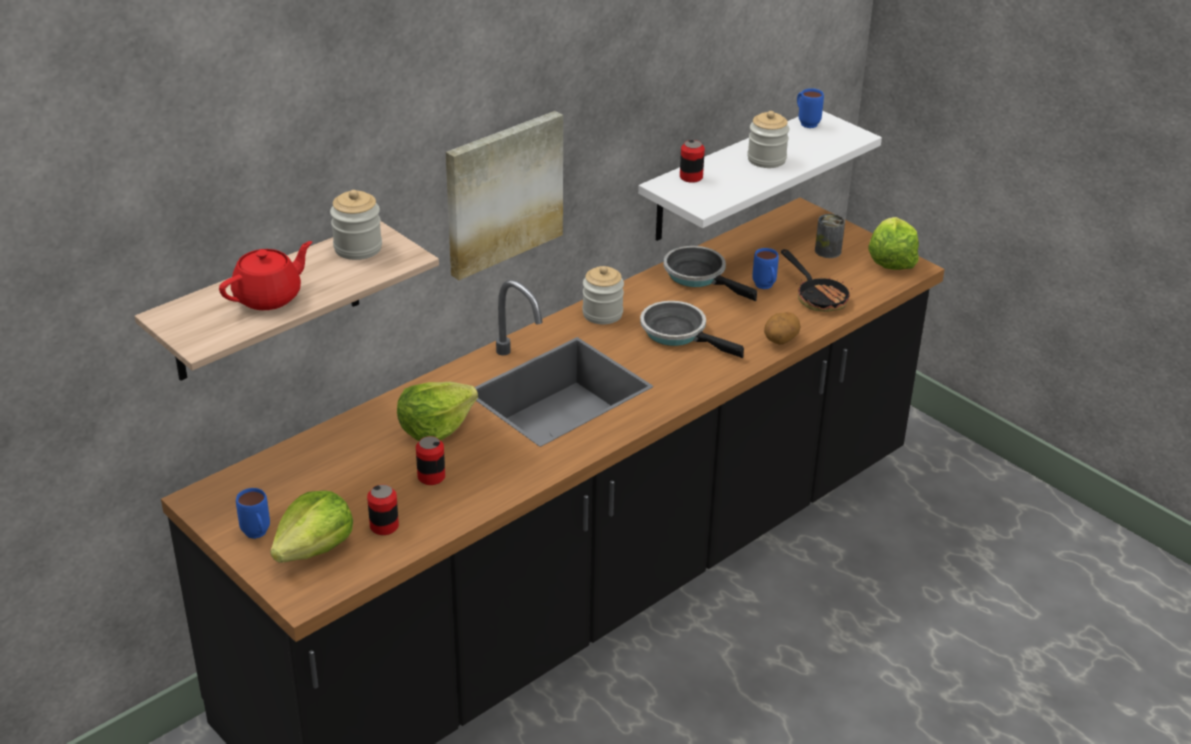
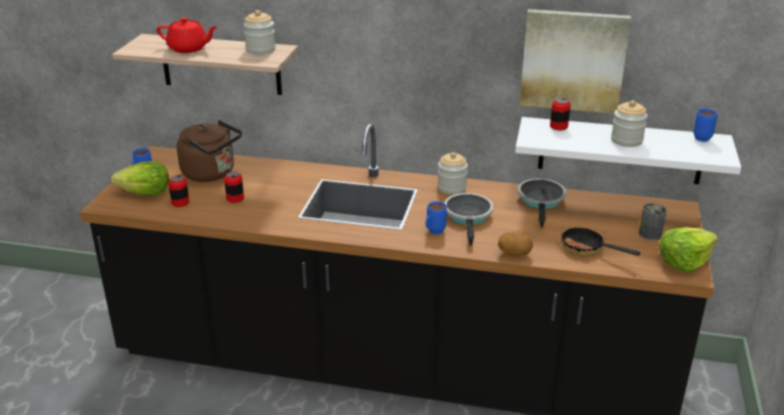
camera: 55 degrees right, 5 degrees down
lettuce [397,382,478,441] -> none
picture [446,111,563,280] -> picture moved to [520,9,631,114]
blue mug [752,248,779,289] -> blue mug moved to [425,201,447,235]
frying pan [781,249,852,312] -> frying pan turned 105 degrees clockwise [560,225,640,256]
none -> brown kettle [177,120,242,182]

